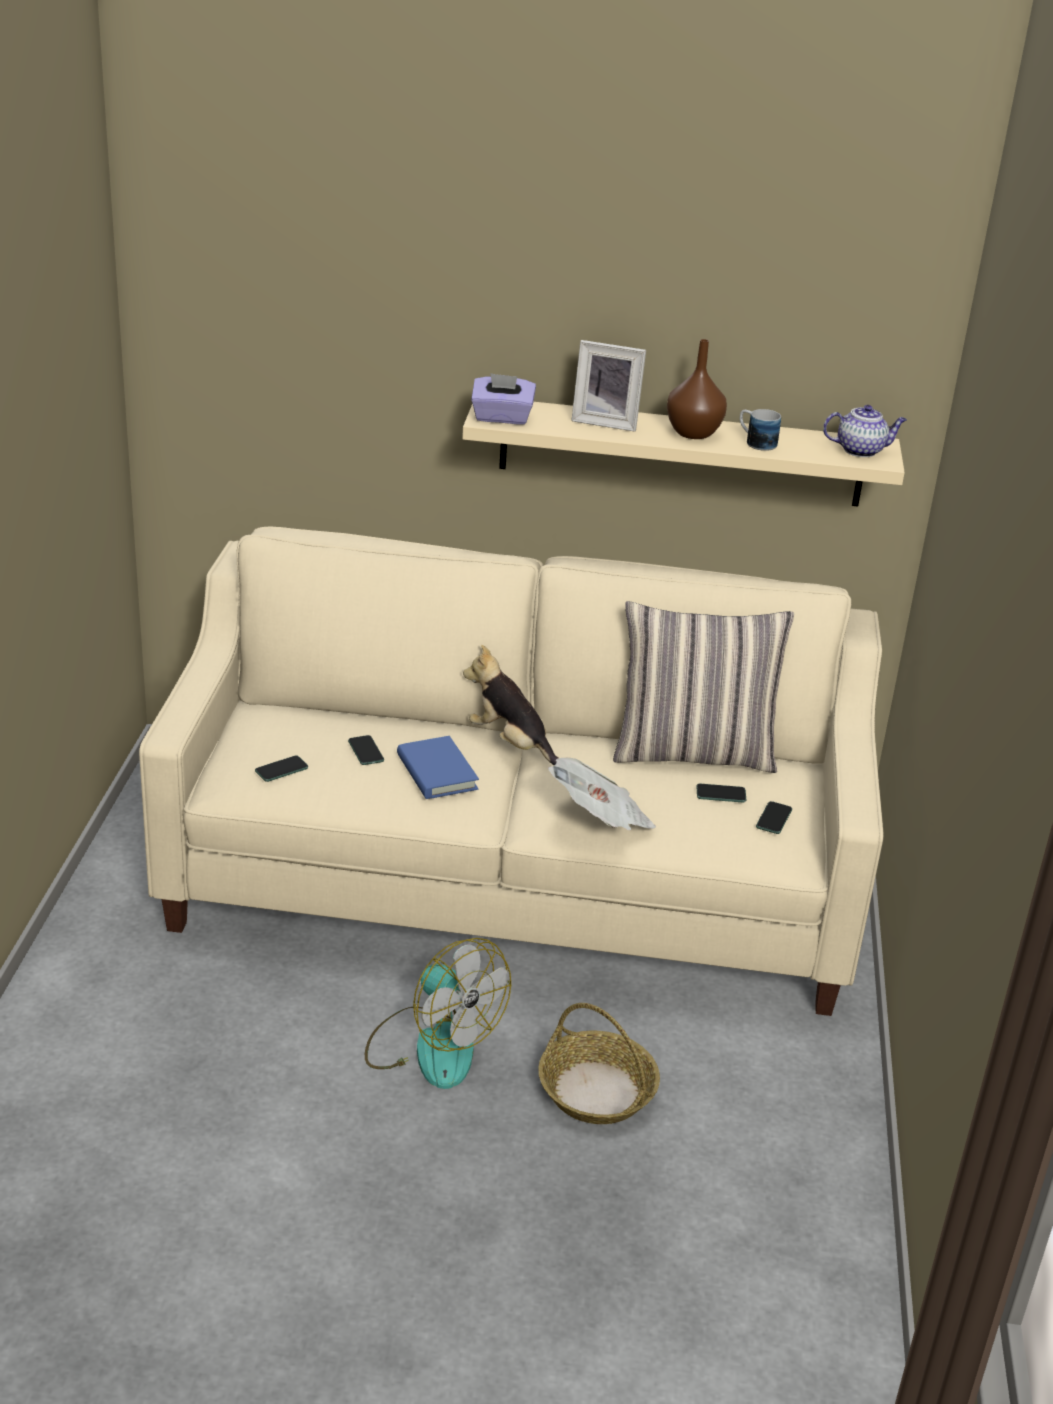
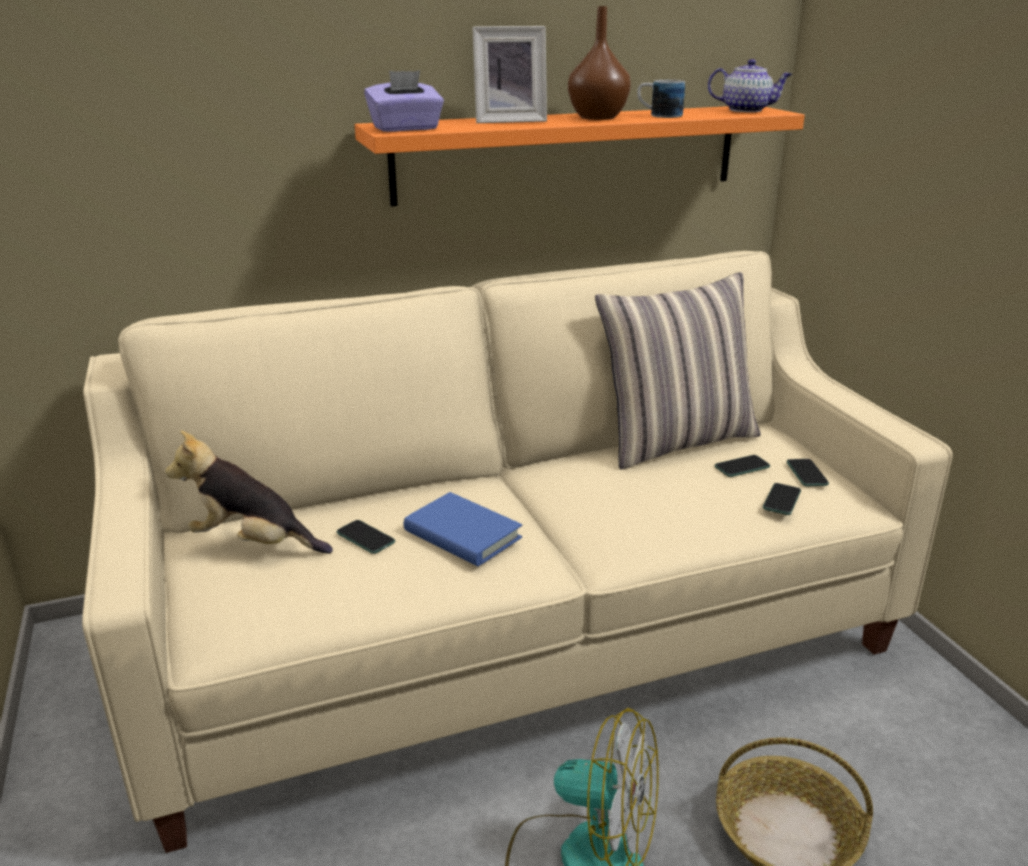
camera: 25 degrees left, 5 degrees down
phone [255,755,308,782] -> phone moved to [763,483,801,515]
beige shelf [462,402,905,506] -> orange shelf [355,106,805,206]
plush toy [463,645,558,766] -> plush toy moved to [165,430,333,554]
newspaper [548,757,656,830] -> none
teapot [823,405,907,457] -> teapot turned 45 degrees clockwise [708,59,792,112]

